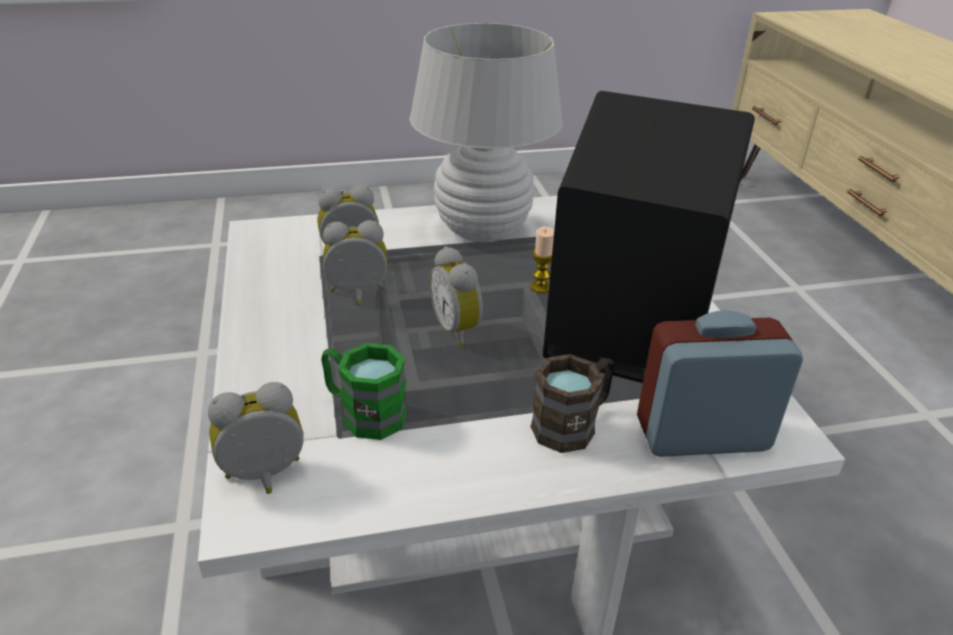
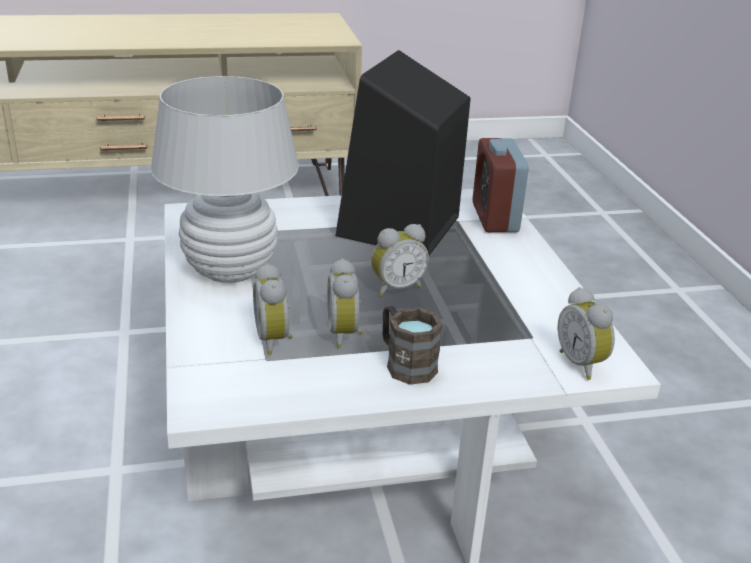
camera: 90 degrees left, 5 degrees down
green mug [321,343,407,440] -> none
candle [530,226,554,293] -> none
brown mug [531,354,615,453] -> brown mug moved to [383,306,443,385]

